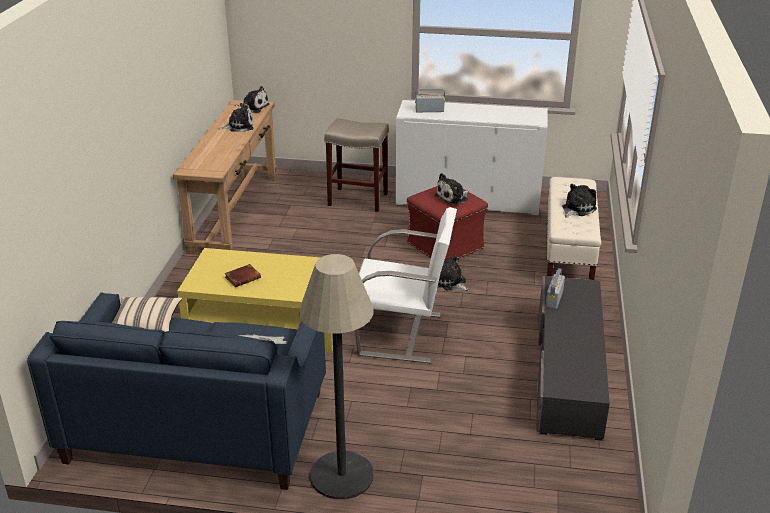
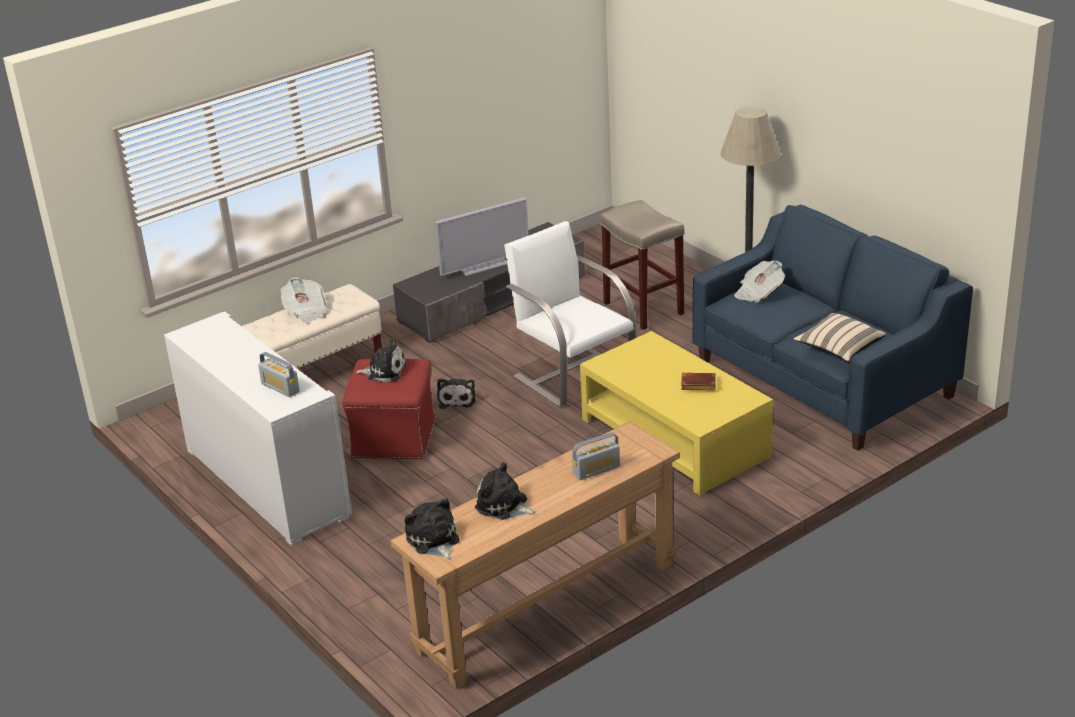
camera: 135 degrees left, 0 degrees up
beige stool [324,119,389,212] -> beige stool moved to [600,200,685,330]
radio [546,268,565,309] -> radio moved to [572,432,620,480]
plush toy [562,184,597,218] -> newspaper [280,277,328,323]
none -> television [435,197,529,276]

